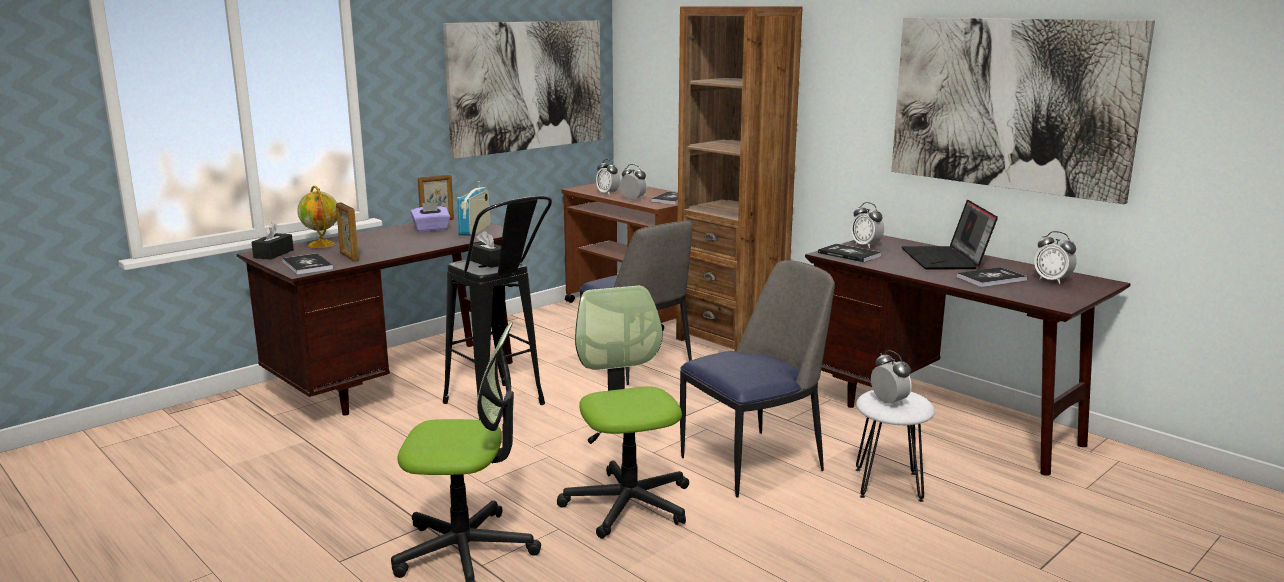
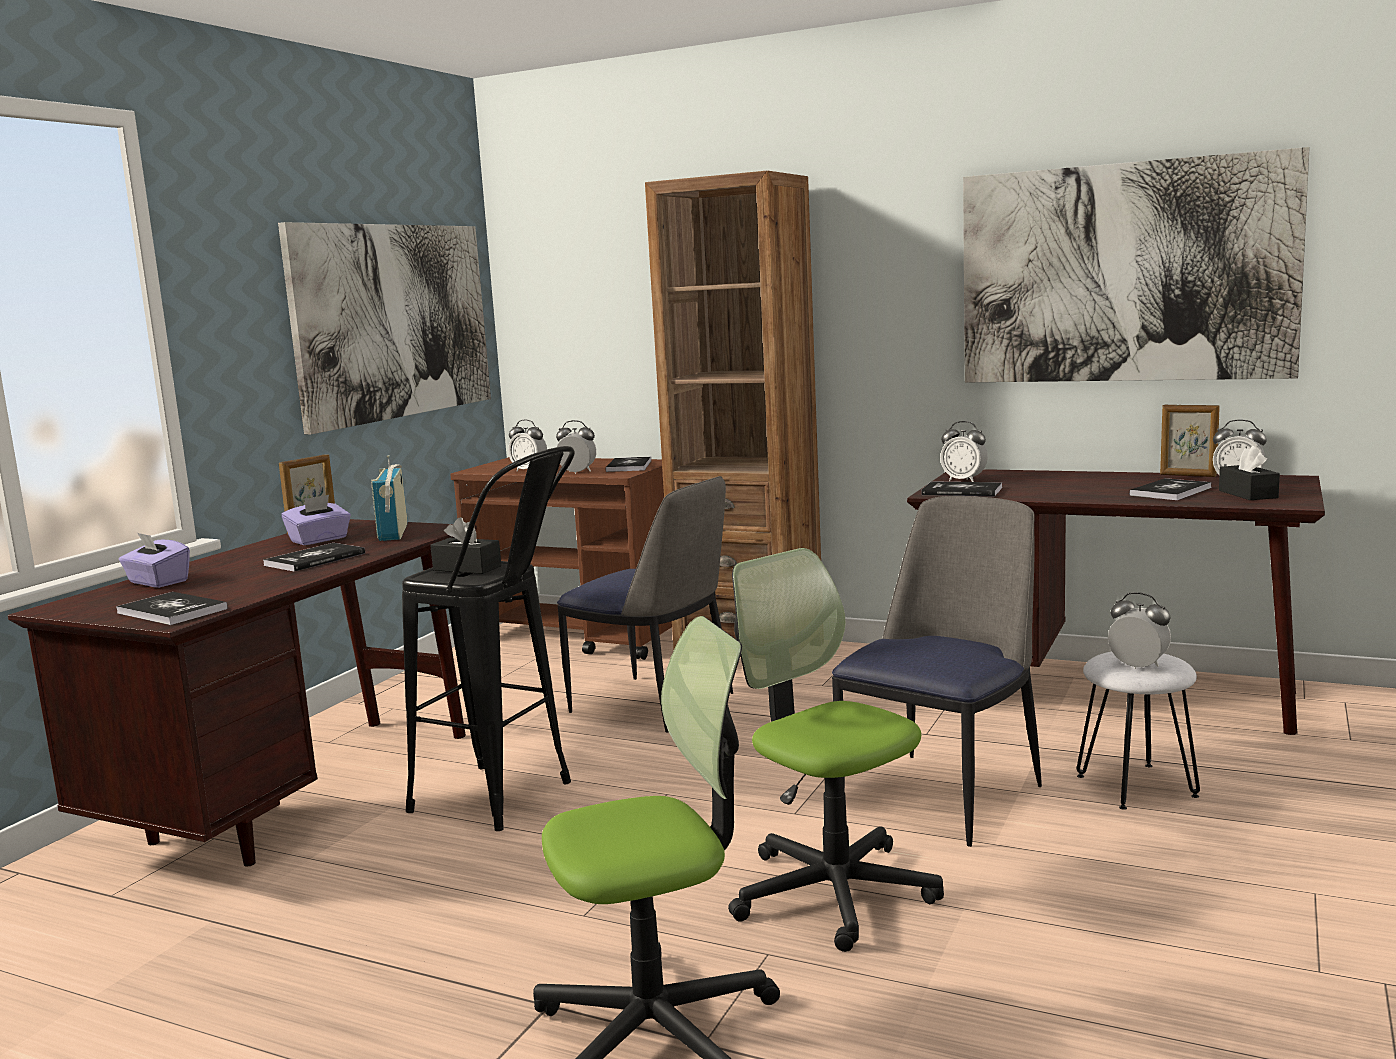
camera: 20 degrees left, 5 degrees down
black tissue box [252,222,294,259] -> black tissue box moved to [1219,446,1280,500]
globe [297,186,337,248] -> purple tissue box [119,532,190,588]
picture frame [336,202,359,261] -> picture frame moved to [1160,405,1220,477]
laptop [902,199,998,269] -> none
none -> book [263,543,365,572]

